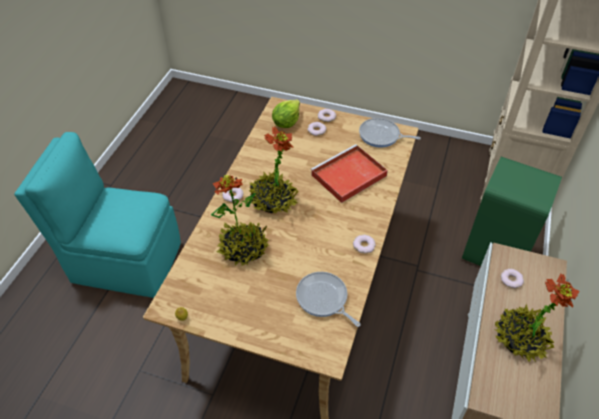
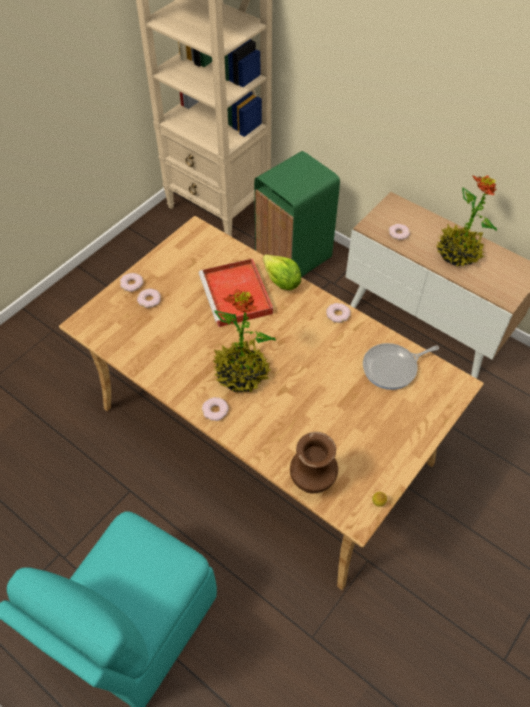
camera: 70 degrees left, 5 degrees up
potted plant [211,174,269,266] -> none
lettuce [272,99,300,128] -> lettuce moved to [263,254,301,290]
frying pan [359,118,421,148] -> none
none -> brown vase [290,432,338,493]

